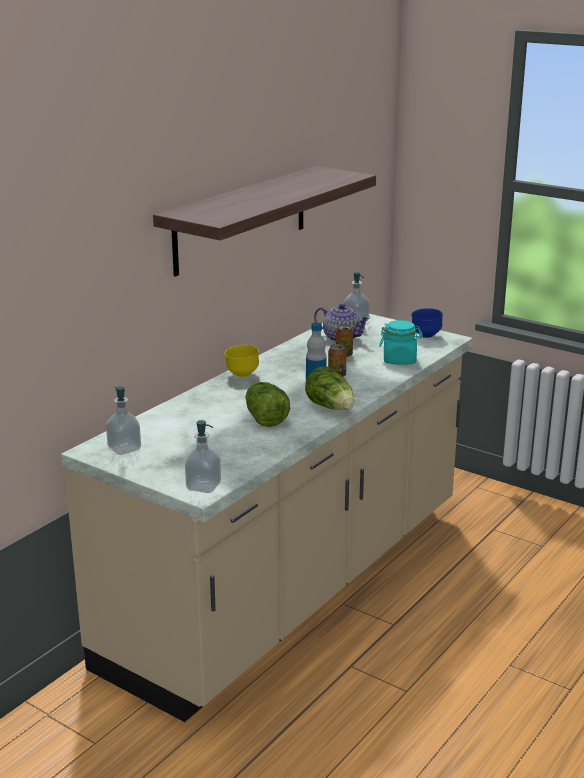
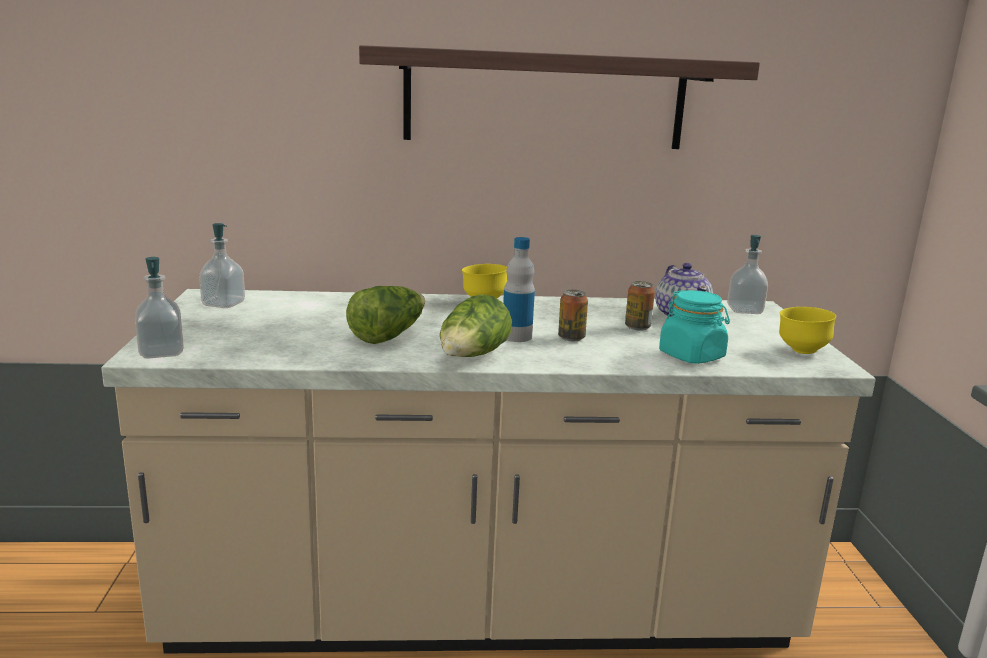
camera: 50 degrees right, 5 degrees down
blue bowl [411,308,443,338] -> yellow bowl [779,307,836,354]

